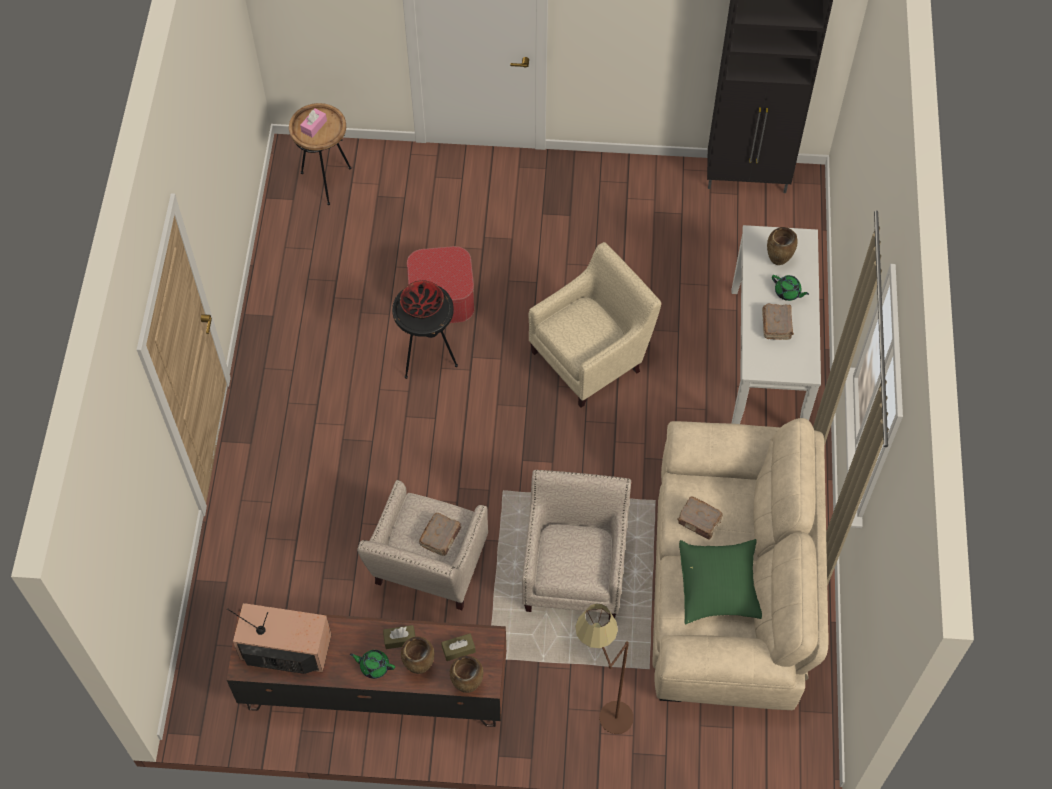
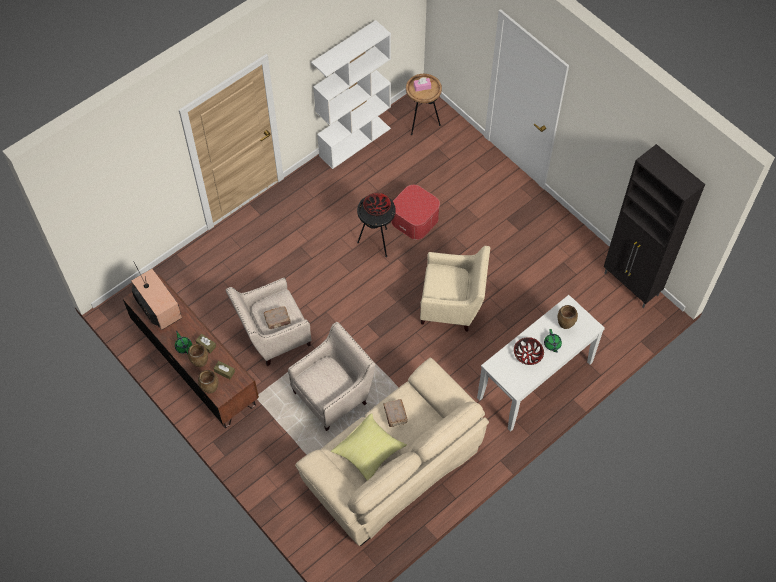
camera: 45 degrees right, 0 degrees up
brown floor lamp [575,604,634,734] -> none
green pillow [679,539,762,625] -> yellow pillow [331,413,407,481]
brown book [762,303,794,340] -> bowl [514,337,544,365]
none -> white bookcase [311,20,391,169]

